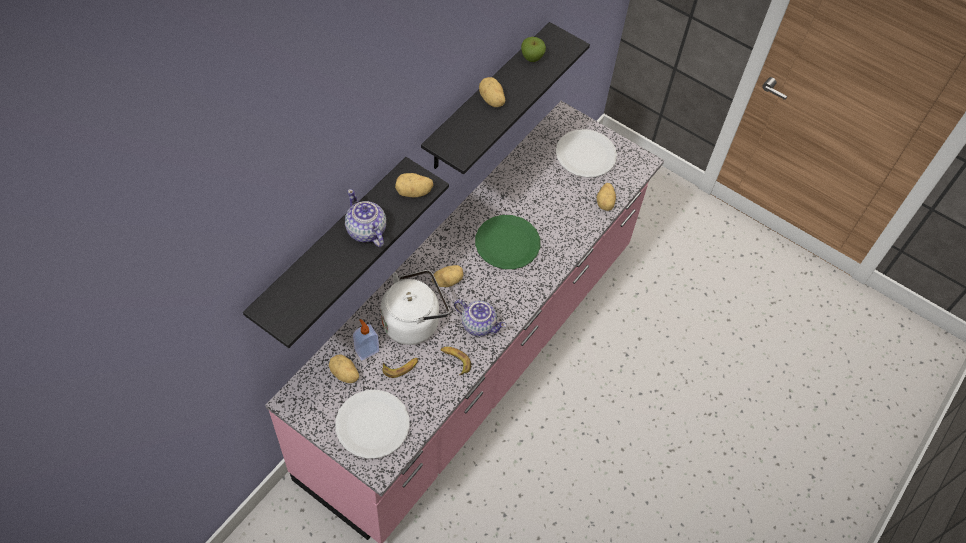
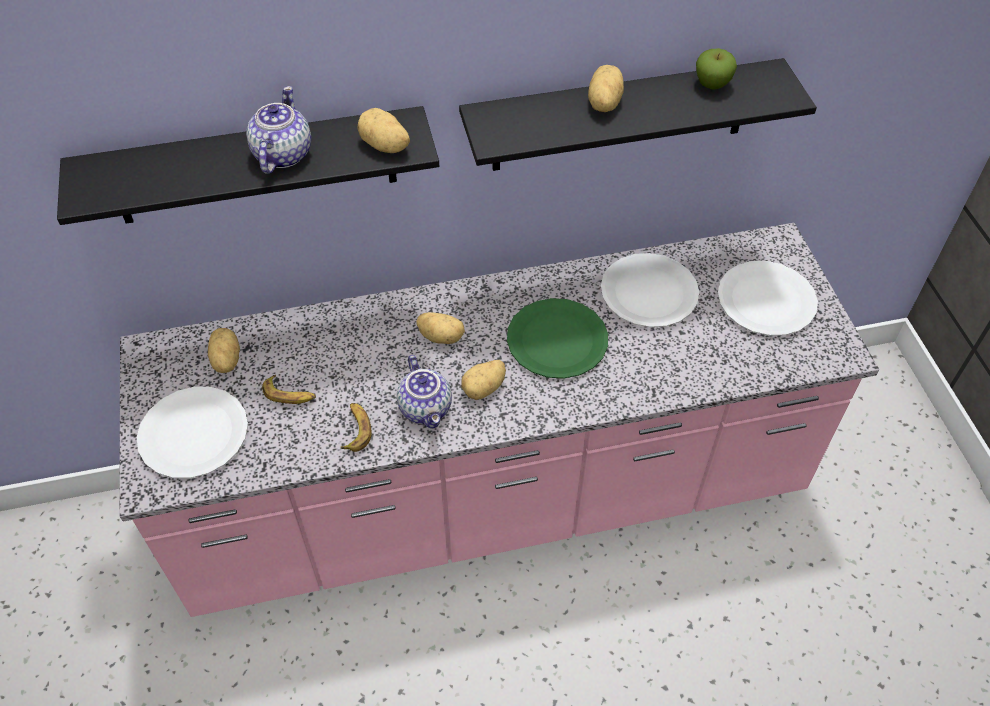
camera: 45 degrees right, 5 degrees down
soap dispenser [353,319,379,360] -> none
white kettle [381,270,449,345] -> none
potato [597,183,616,211] -> potato moved to [461,360,506,400]
none -> white plate [601,253,699,327]

